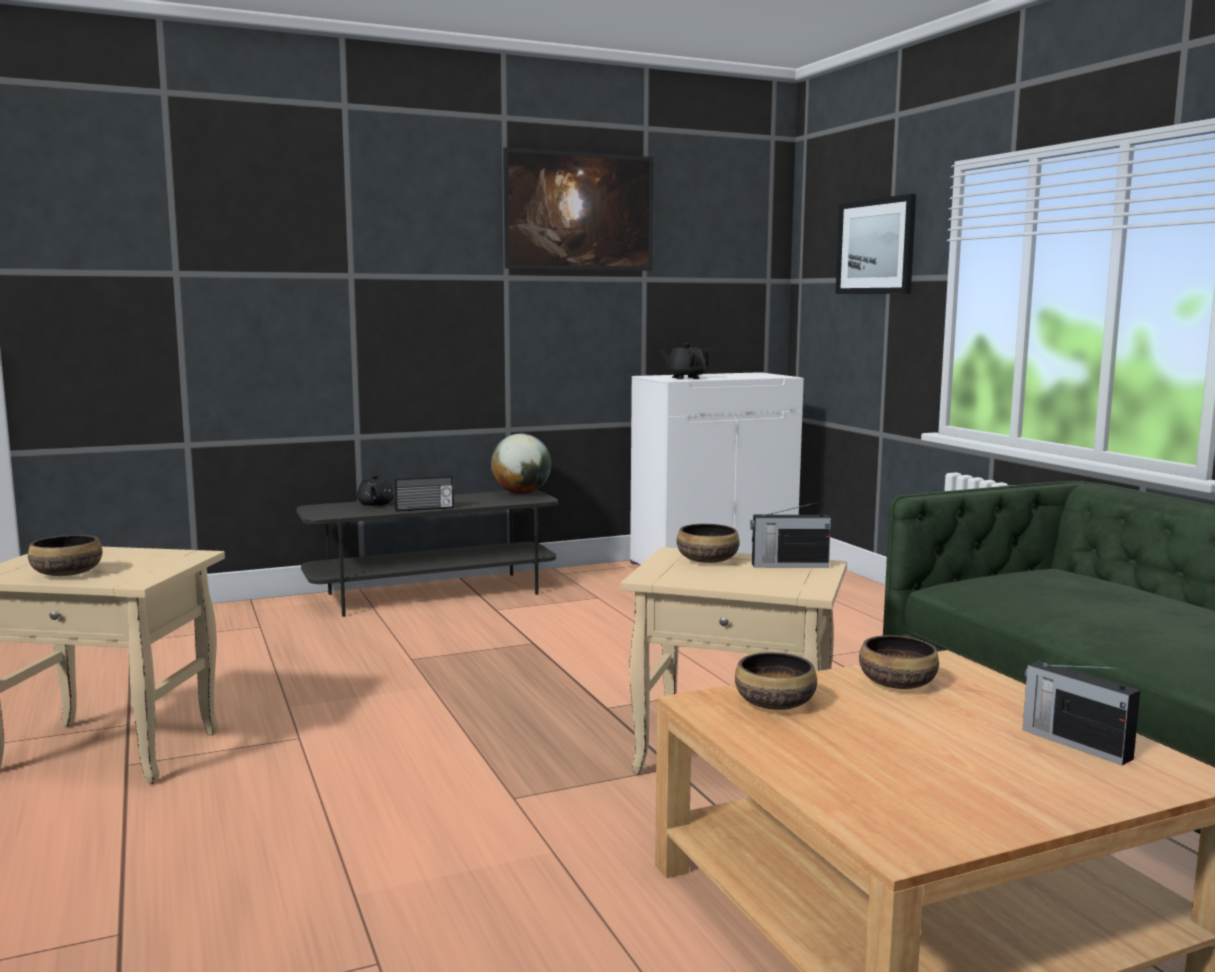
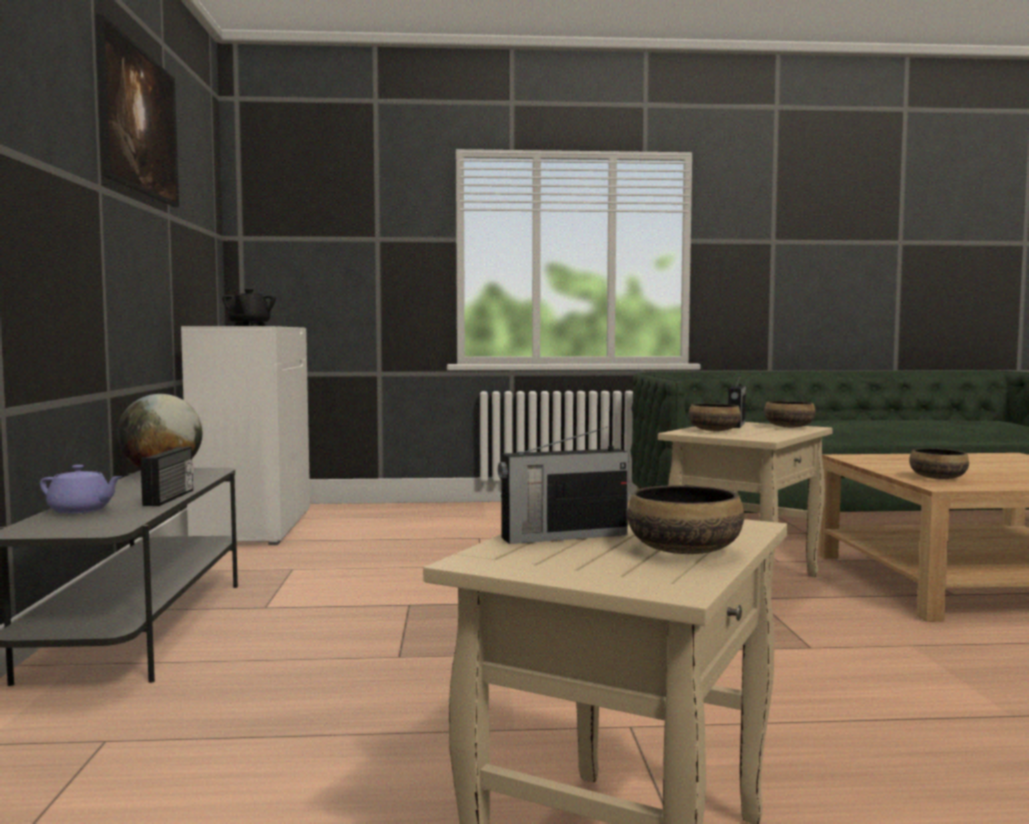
camera: 70 degrees left, 5 degrees down
black teapot [357,475,394,506] -> purple teapot [40,465,123,514]
picture [835,194,916,294] -> none
bowl [859,635,939,689] -> bowl moved to [764,401,816,428]
radio [1023,661,1140,765] -> radio moved to [498,427,628,544]

